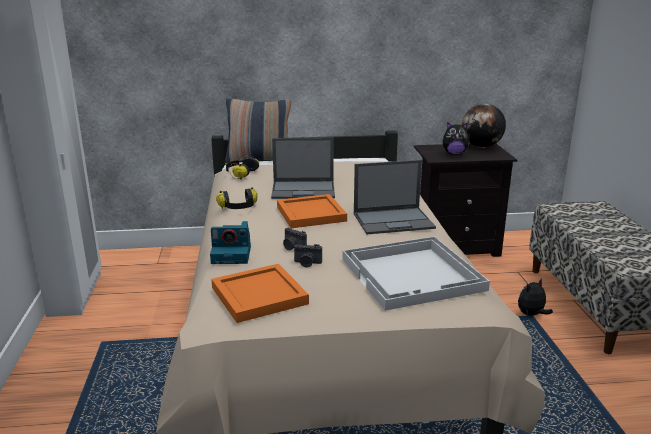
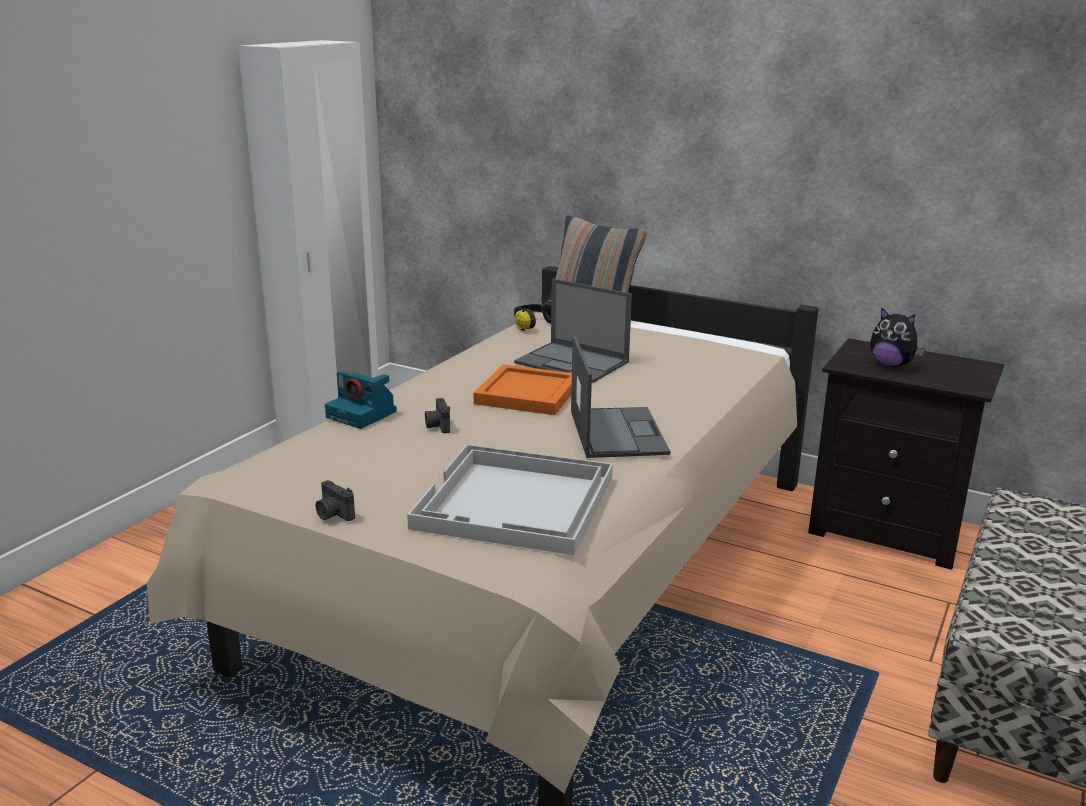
camera: 35 degrees right, 0 degrees up
orange tray [211,264,309,323] -> none
headphones [216,187,257,211] -> none
camera [294,244,322,267] -> camera moved to [315,480,355,521]
laptop [354,160,436,234] -> laptop turned 120 degrees counterclockwise [571,336,671,458]
globe [462,104,506,148] -> none
plush toy [518,279,553,316] -> none

